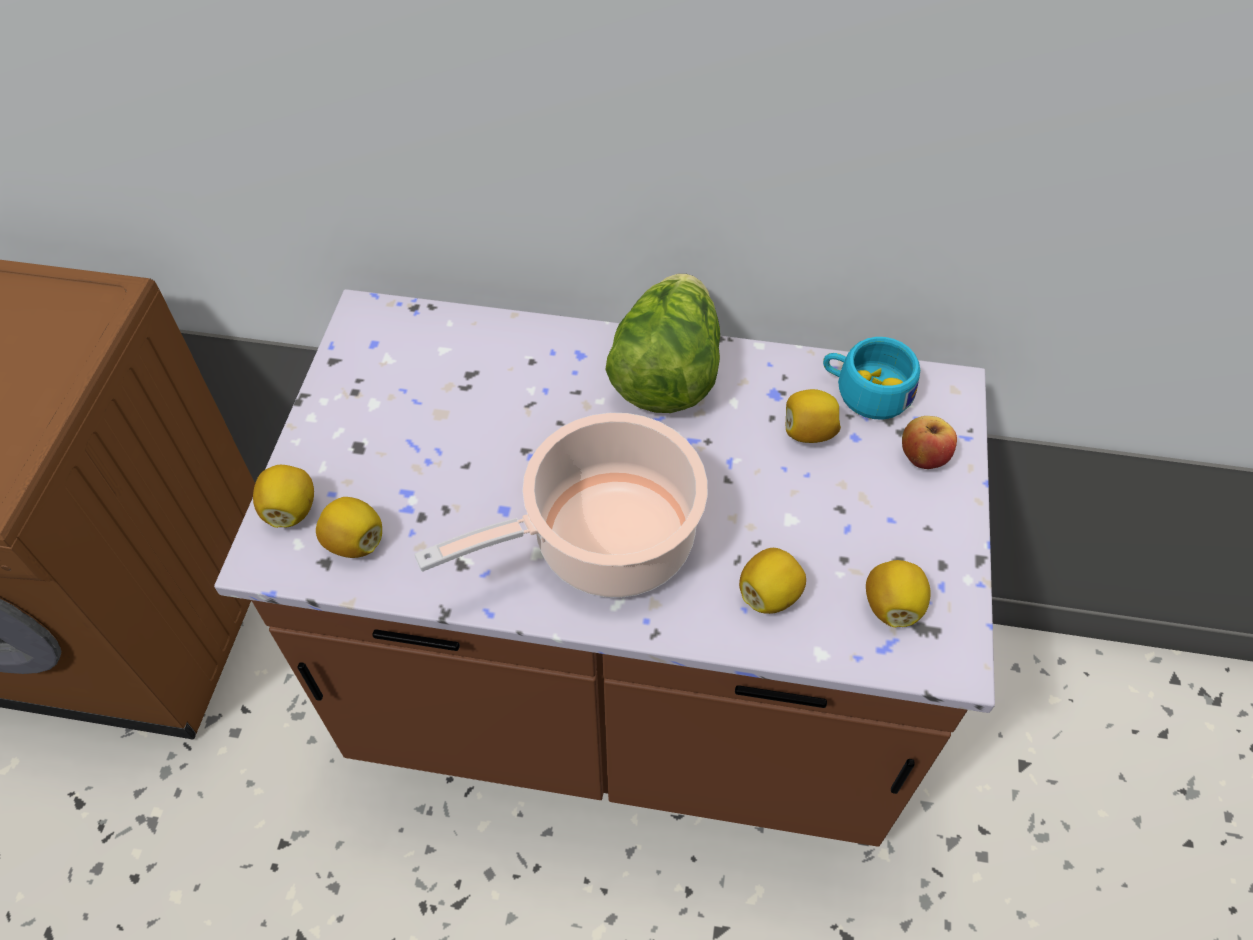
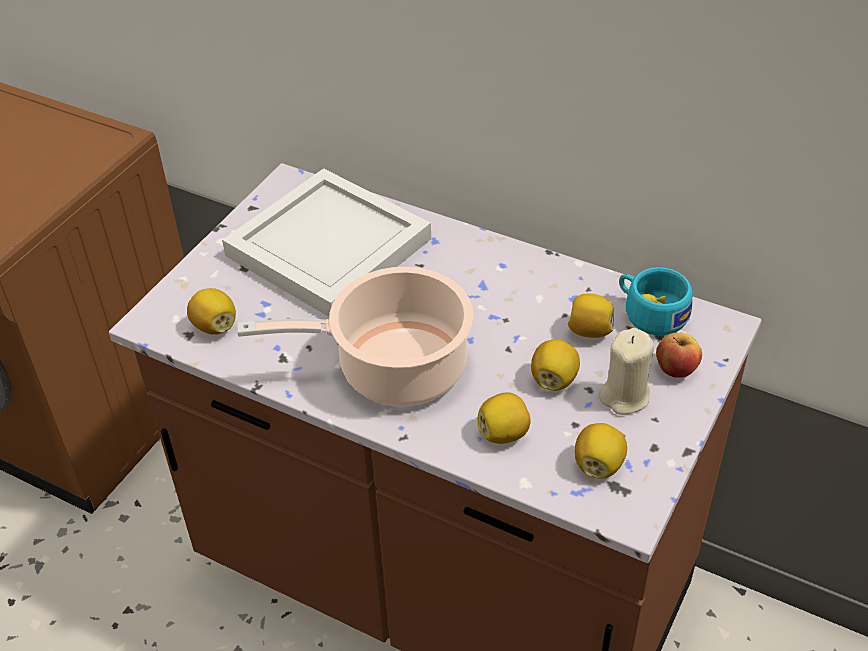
camera: 20 degrees right, 10 degrees down
lemon [253,465,314,528] -> lemon moved to [531,339,580,391]
lettuce [605,274,720,413] -> none
none -> white tray [222,168,431,317]
none -> beige candle [598,328,654,415]

